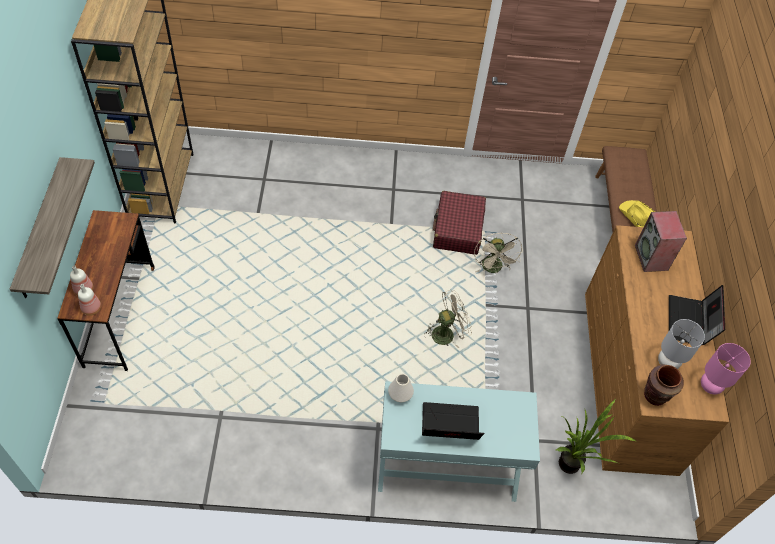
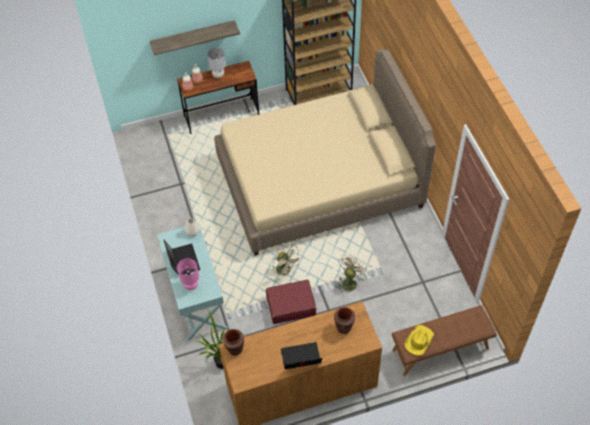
camera: 75 degrees right, 0 degrees up
red suitcase [433,191,486,255] -> red suitcase moved to [266,280,316,324]
beige fan [474,233,523,273] -> beige fan turned 150 degrees clockwise [337,254,370,292]
speaker [635,211,687,272] -> brown vase [334,307,355,334]
grey table lamp [658,319,705,369] -> grey table lamp moved to [207,48,225,78]
pink table lamp [701,343,751,394] -> pink table lamp moved to [177,258,199,290]
none -> beige bed [214,49,436,256]

